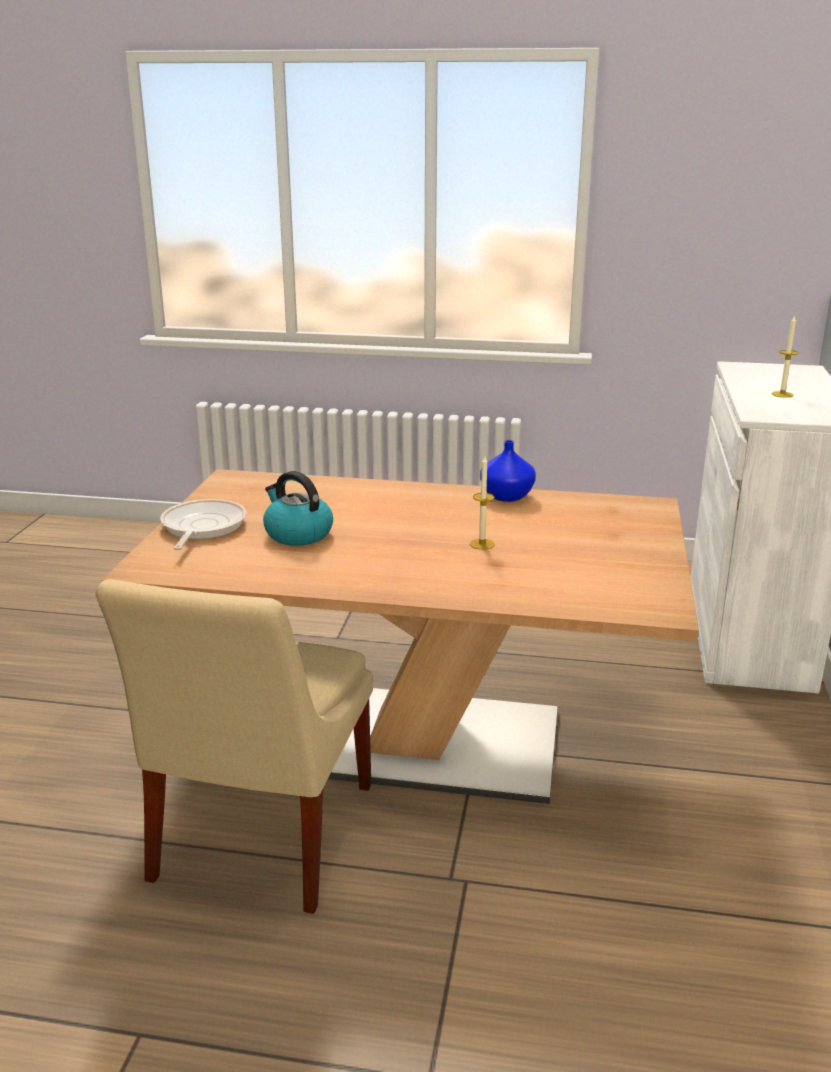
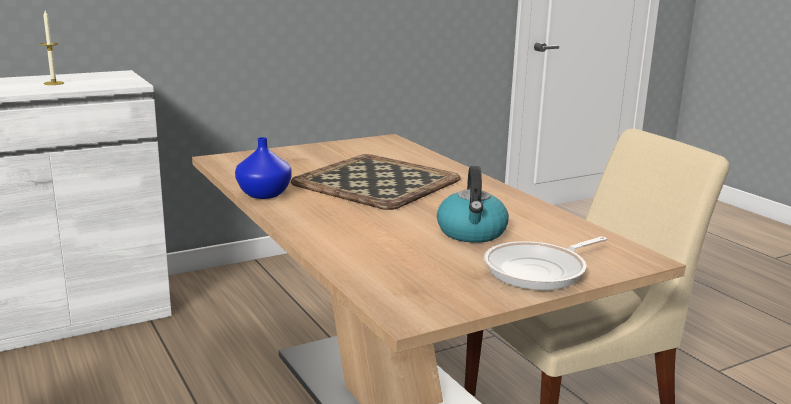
camera: 130 degrees left, 5 degrees down
candle [470,456,495,550] -> tray [291,154,461,210]

